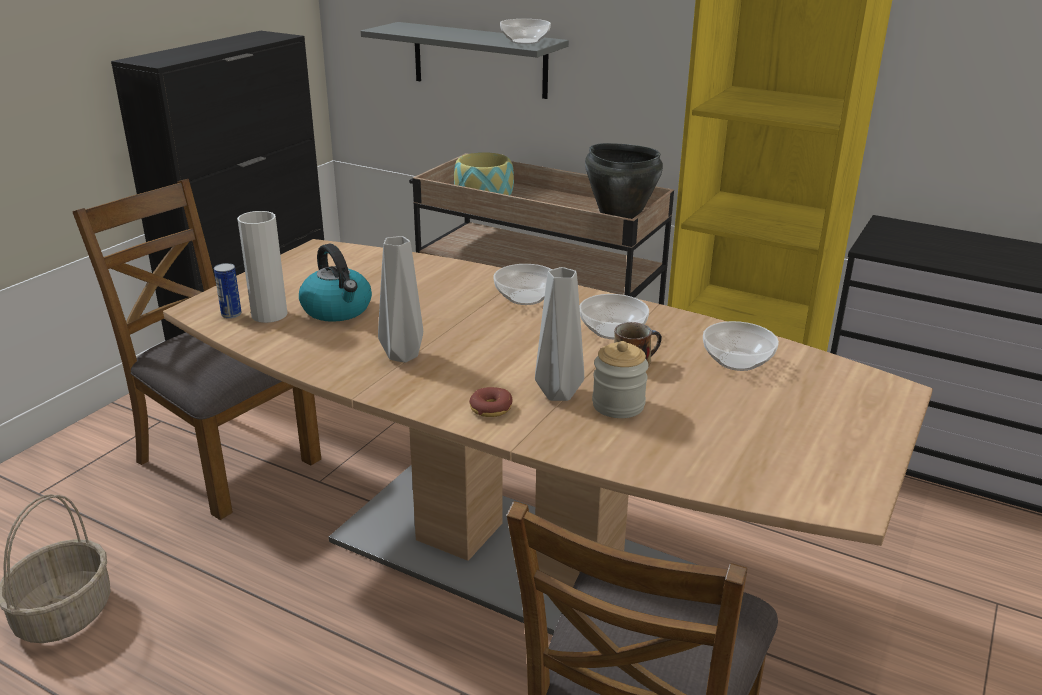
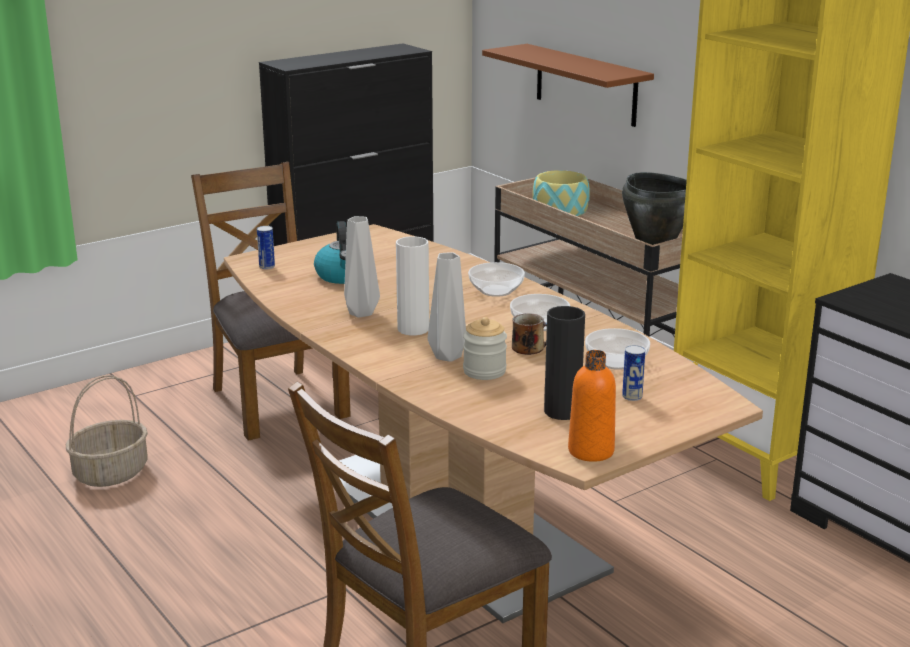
camera: 25 degrees right, 5 degrees down
white vase [237,211,288,323] -> white vase moved to [396,236,429,336]
grey shelf [361,22,569,99] -> brown shelf [482,44,654,127]
donut [469,387,512,417] -> none
bowl [500,19,551,44] -> none
none -> black vase [544,306,585,420]
none -> orange bottle [568,350,616,462]
none -> can [622,345,645,401]

